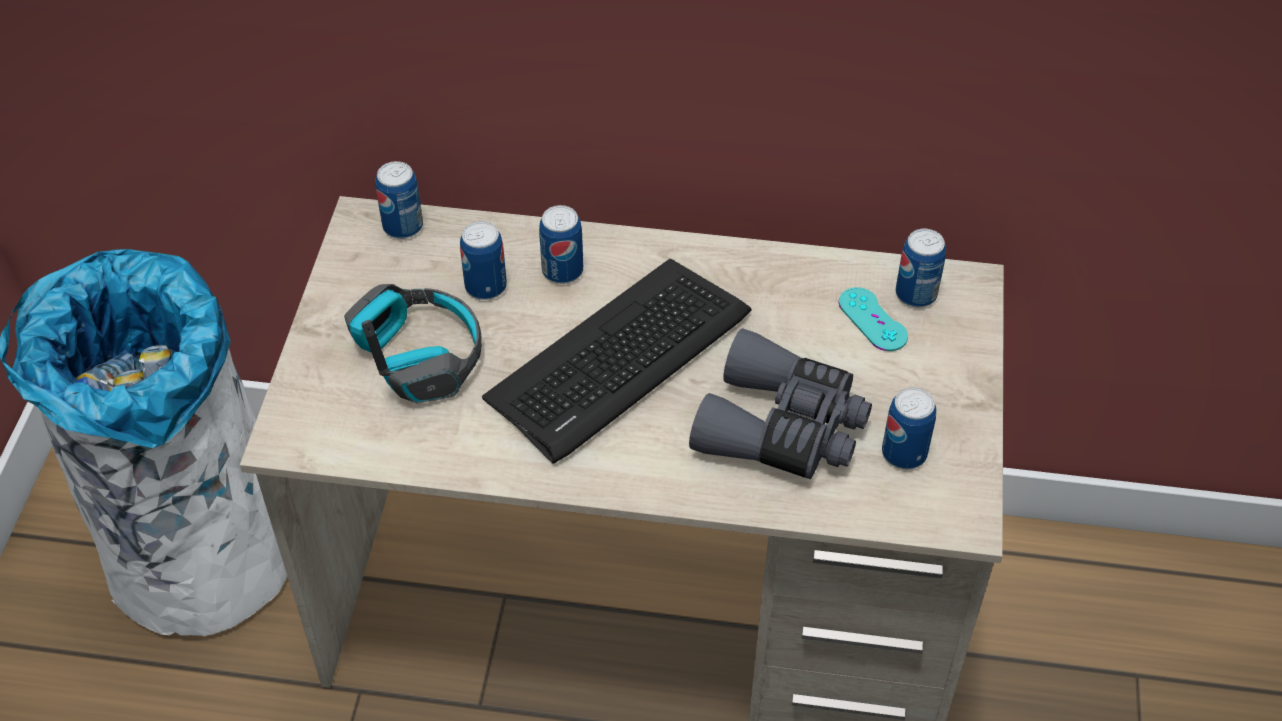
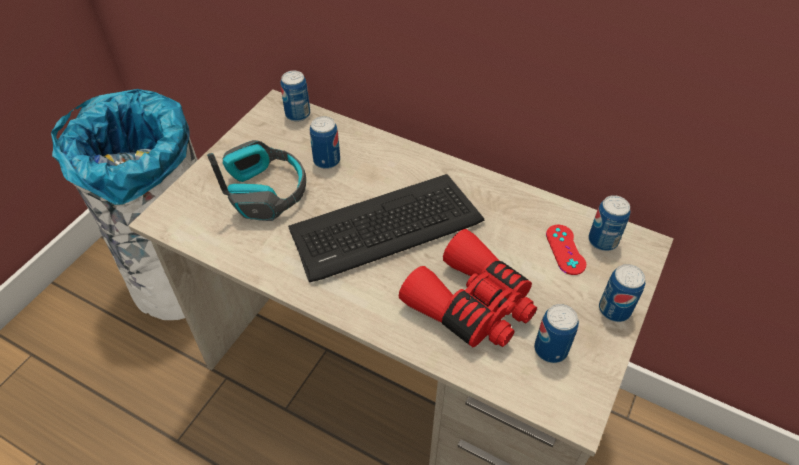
camera: 20 degrees right, 0 degrees up
can [539,205,583,284] -> can moved to [599,264,645,322]
grey binoculars [689,328,872,479] -> red binoculars [399,229,537,347]
turquoise game controller [839,287,908,351] -> red game controller [546,225,586,275]

